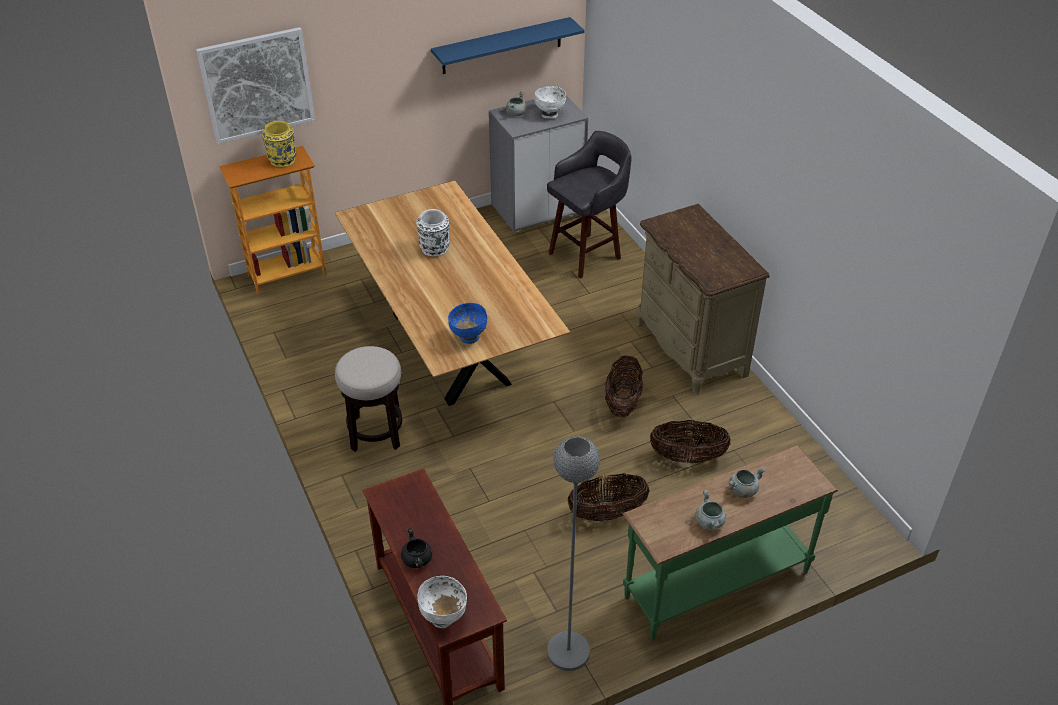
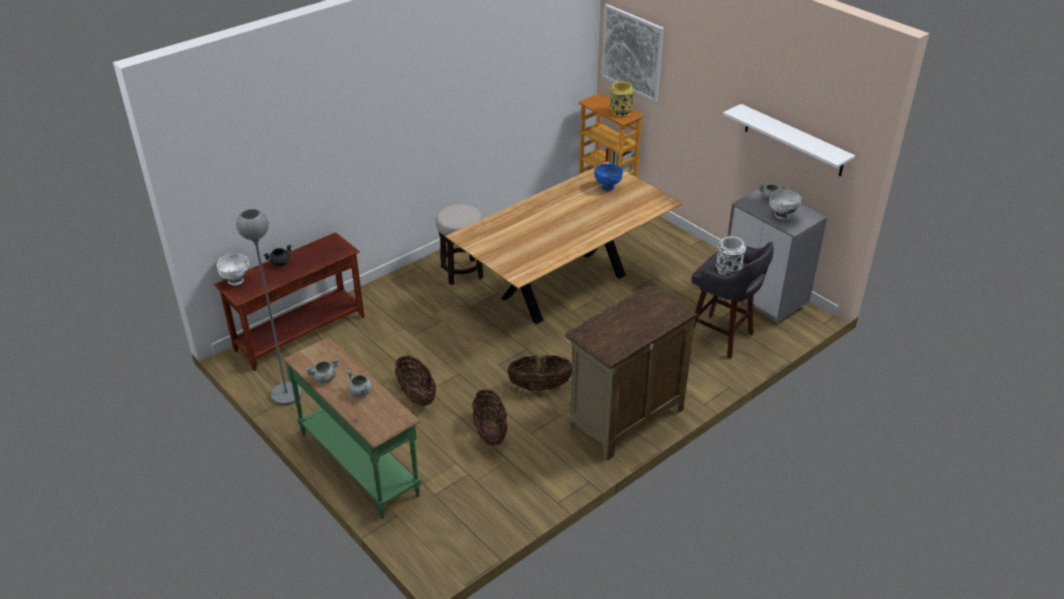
camera: 75 degrees right, 5 degrees down
white vase [416,209,450,257] -> white vase moved to [716,236,746,275]
blue shelf [431,17,585,74] -> white shelf [723,104,855,176]
blue bowl [448,303,487,344] -> blue bowl moved to [594,164,623,192]

